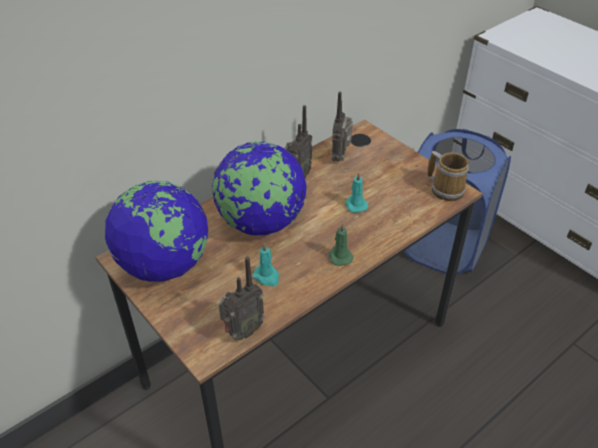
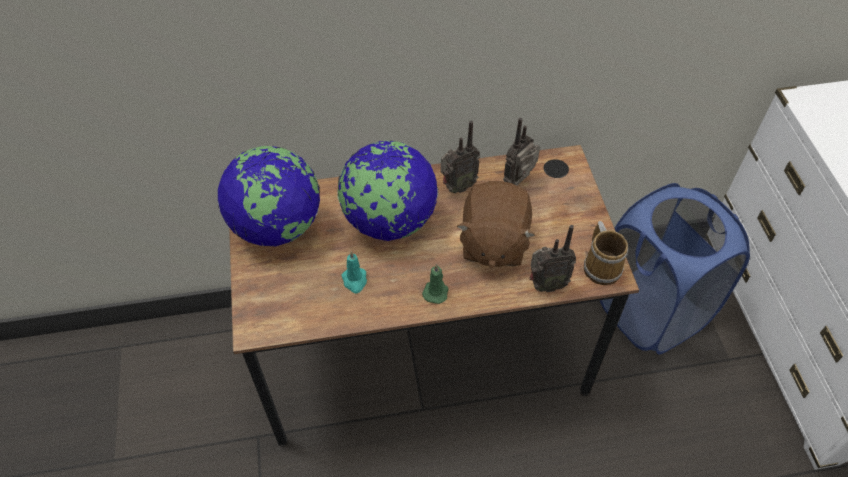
camera: 30 degrees right, 10 degrees up
radio [219,257,265,340] -> radio moved to [530,225,576,292]
turquoise candle [345,172,368,213] -> brown plush toy [457,181,535,269]

